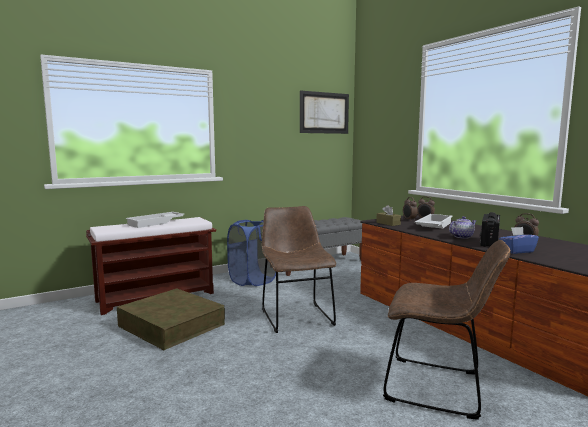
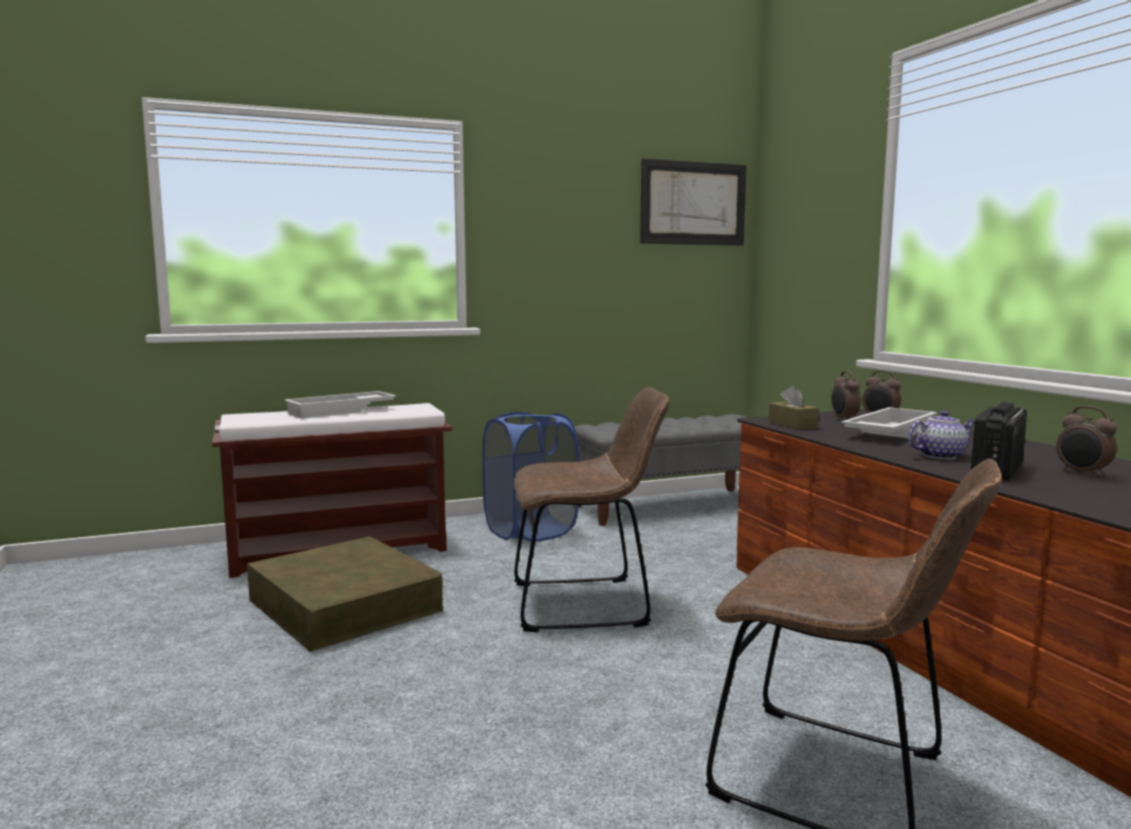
camera: 10 degrees right, 0 degrees up
brown chair [262,206,336,333] -> brown chair turned 90 degrees clockwise [514,387,670,632]
blue tissue box [499,227,539,254] -> none

